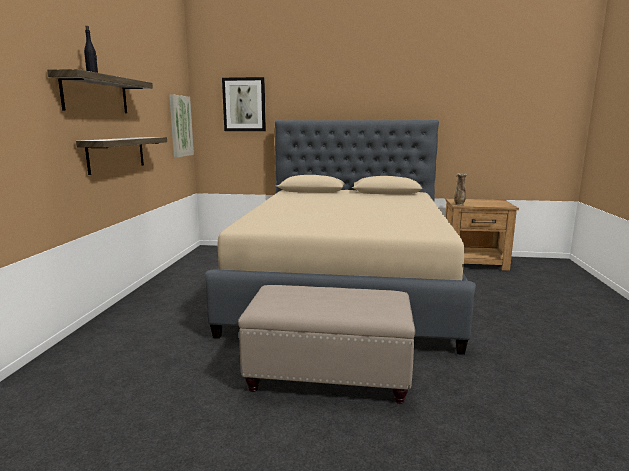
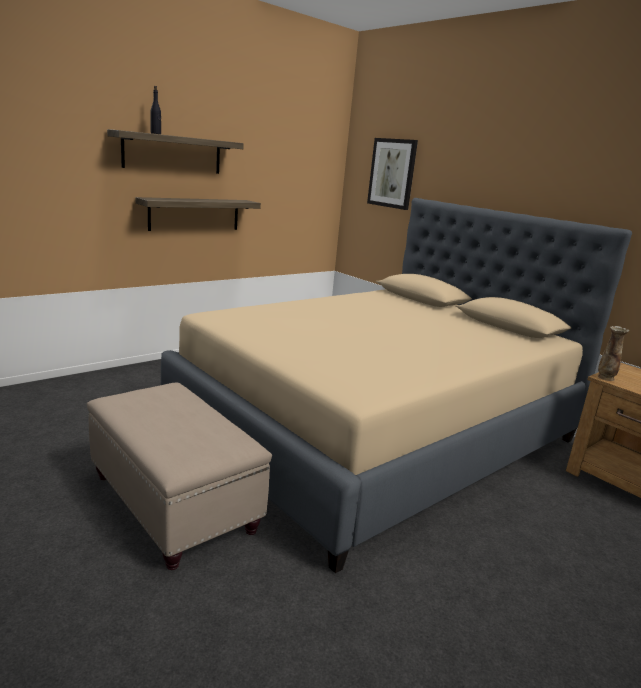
camera: 40 degrees right, 5 degrees up
picture [169,94,194,158] -> none

